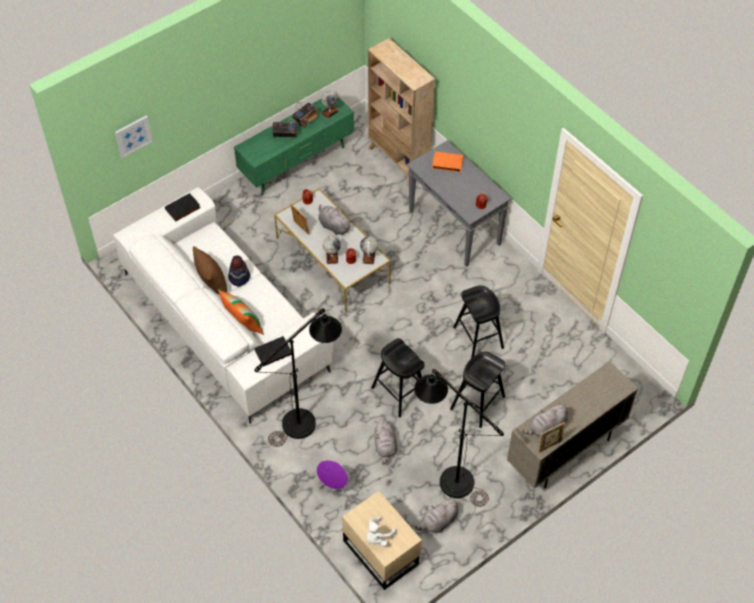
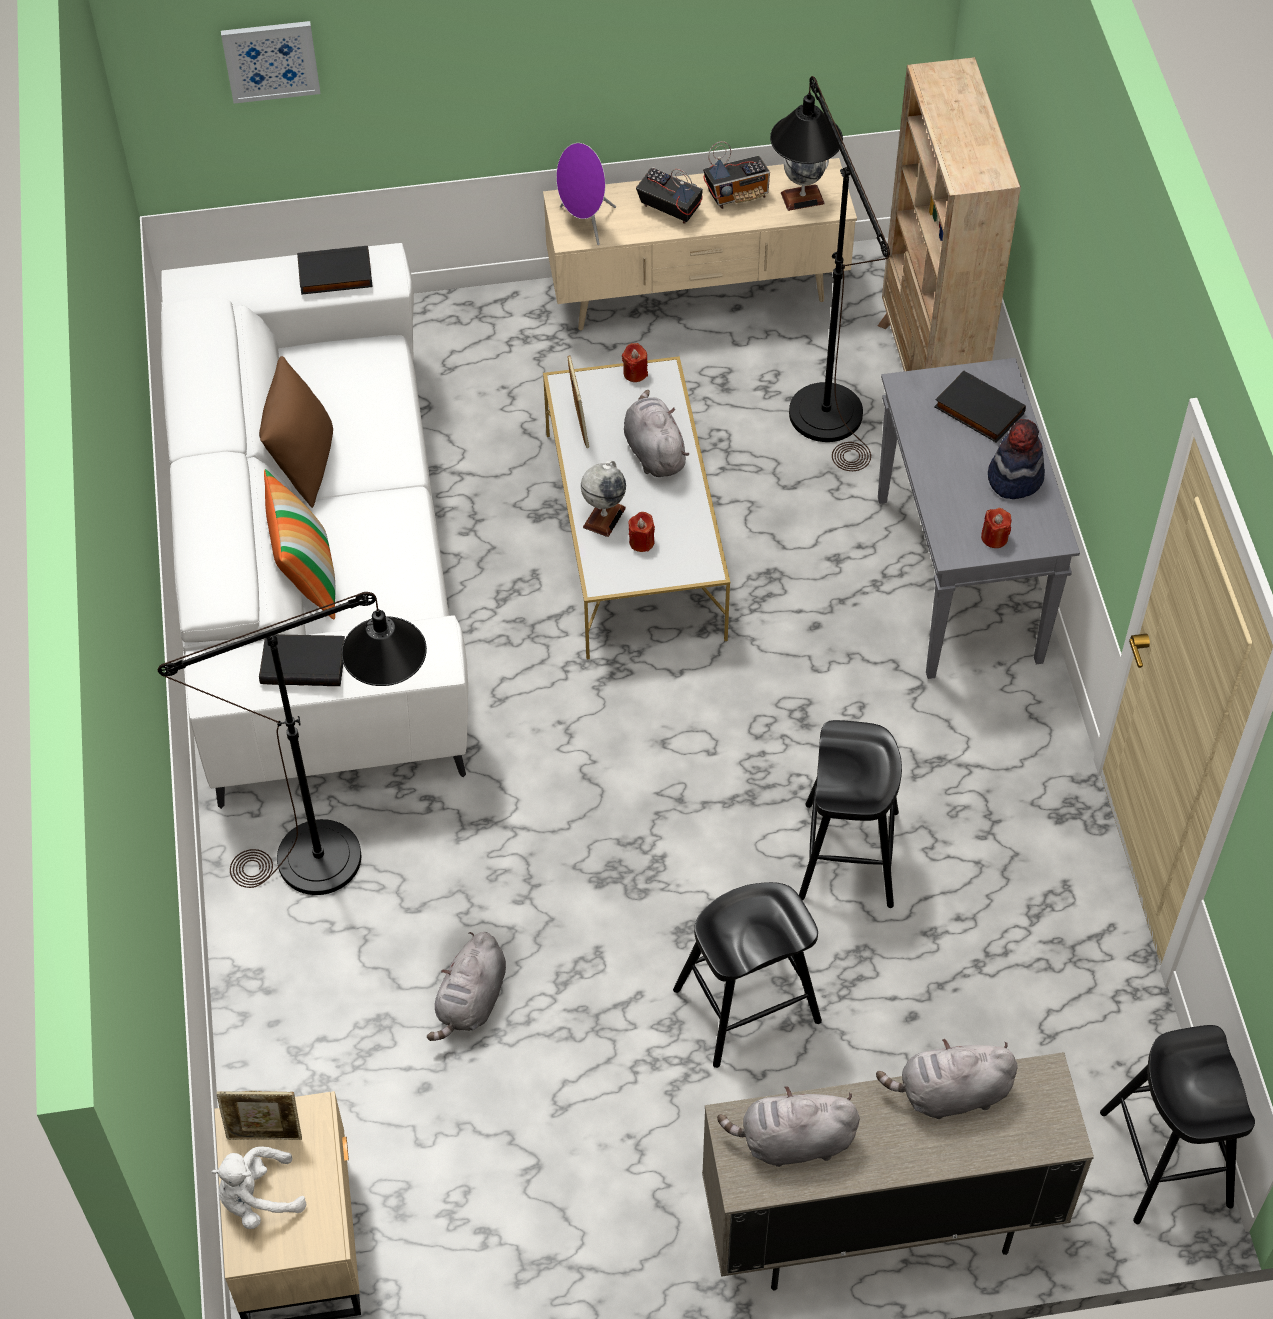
camera: 30 degrees right, 0 degrees up
hat [228,255,250,286] -> hat moved to [988,419,1045,499]
green tv stand [234,97,354,195] -> beige tv stand [543,158,857,330]
purple speaker [316,460,348,495] -> purple speaker moved to [556,143,616,245]
globe [360,236,378,264] -> none
black stool [371,338,425,418] -> black stool moved to [1100,1025,1255,1224]
black floor lamp [414,369,504,507] -> black floor lamp moved to [770,76,890,471]
grey plush toy [415,497,459,533] -> grey plush toy moved to [876,1039,1018,1119]
orange book [432,152,463,172] -> black book [934,370,1026,443]
picture frame [538,422,566,453] -> picture frame moved to [217,1091,302,1140]

